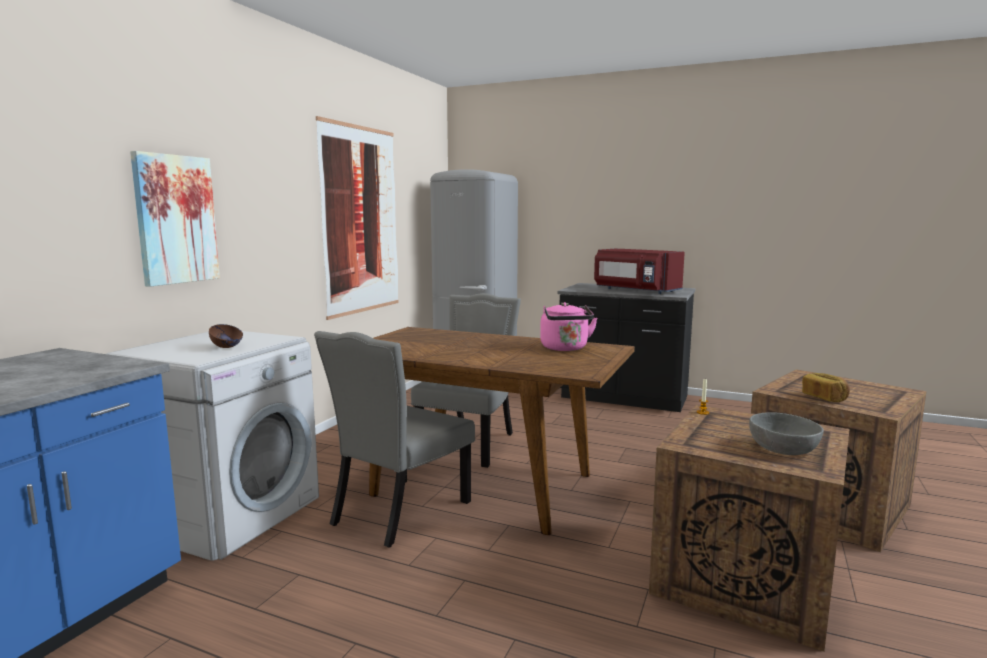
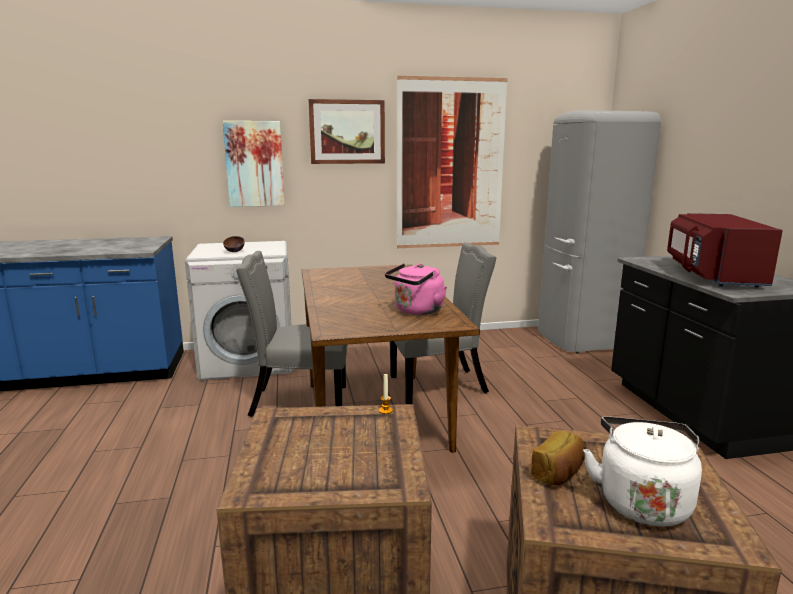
camera: 55 degrees right, 5 degrees up
grey bowl [749,412,824,455] -> none
none -> picture [308,99,385,164]
none -> white kettle [583,416,702,527]

